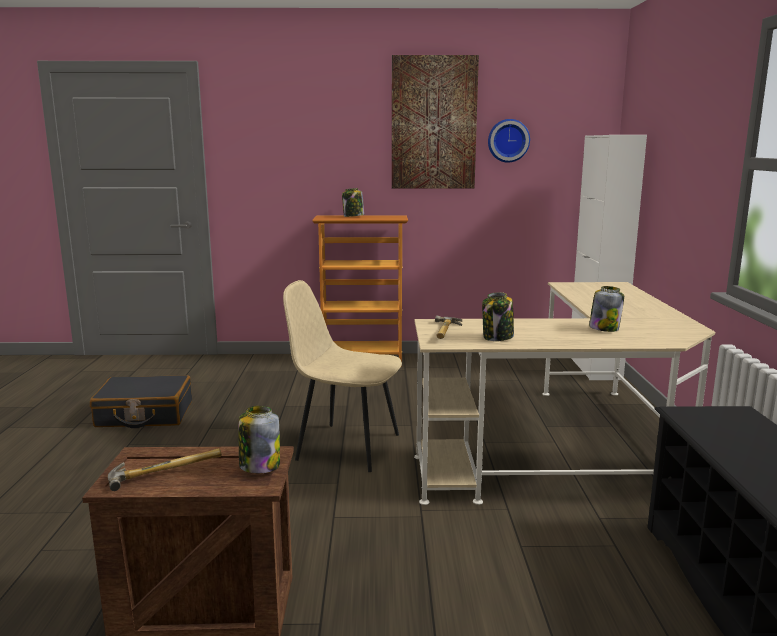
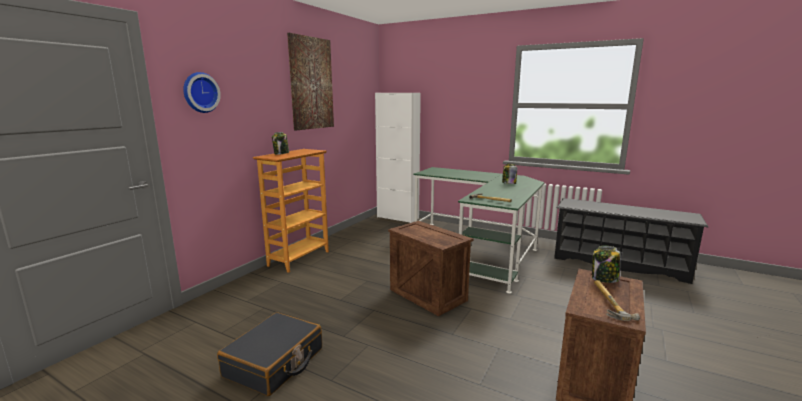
camera: 60 degrees left, 0 degrees up
beige chair [283,280,402,472] -> crate [388,221,474,316]
beige desk [414,282,715,505] -> green desk [414,167,544,294]
jar [482,292,514,341] -> none
wall clock [488,119,530,163] -> wall clock moved to [183,72,221,113]

